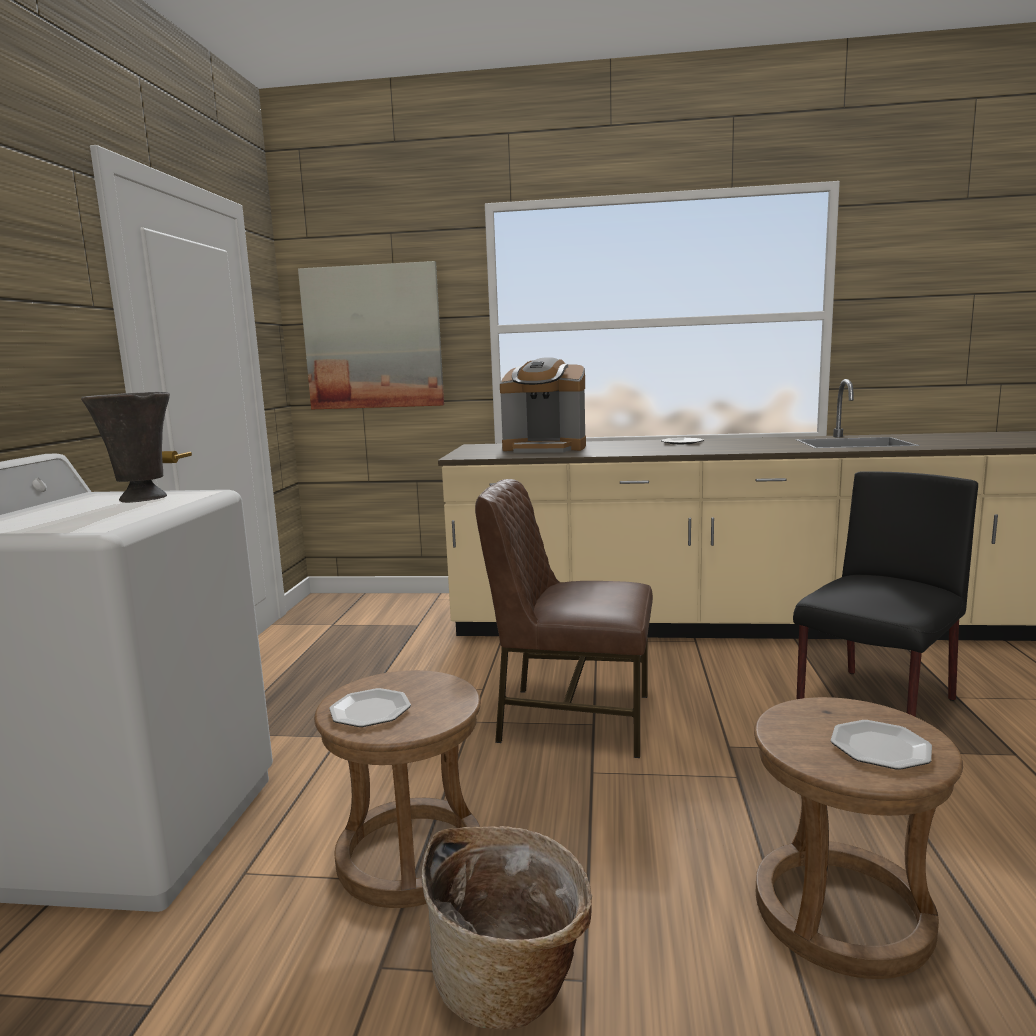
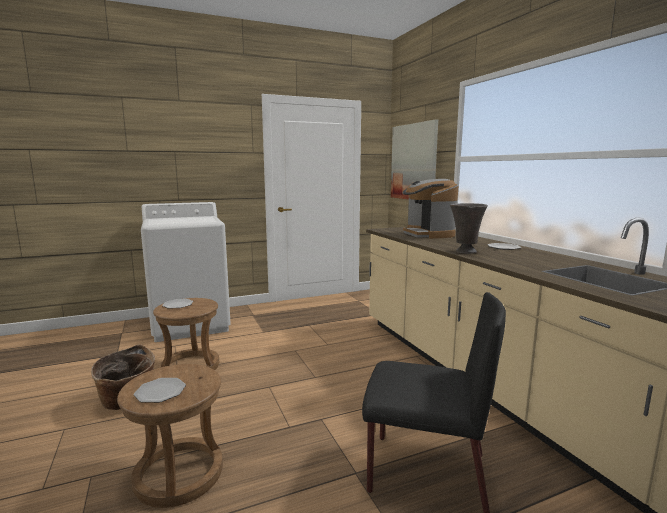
camera: 60 degrees right, 0 degrees up
grey vase [81,392,170,503] -> grey vase moved to [450,203,488,254]
brown chair [475,479,653,758] -> none

